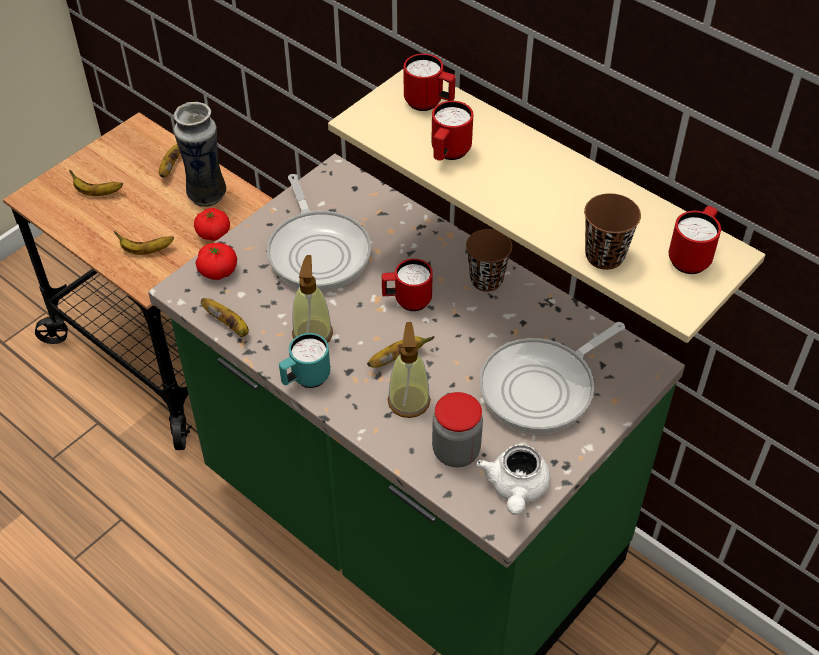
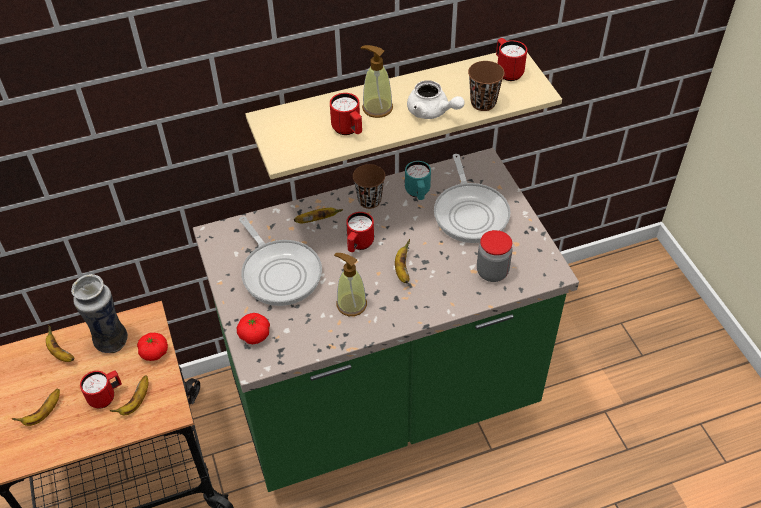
camera: 60 degrees left, 0 degrees up
banana [201,298,249,337] -> banana moved to [294,208,343,223]
frying pan [267,174,371,291] -> frying pan turned 45 degrees clockwise [239,217,322,306]
turquoise mug [279,333,330,388] -> turquoise mug moved to [405,161,431,200]
soap dispenser [388,322,431,418] -> soap dispenser moved to [361,45,393,118]
red mug [404,54,456,111] -> red mug moved to [80,370,122,409]
white teapot [477,444,550,515] -> white teapot moved to [407,80,465,119]

